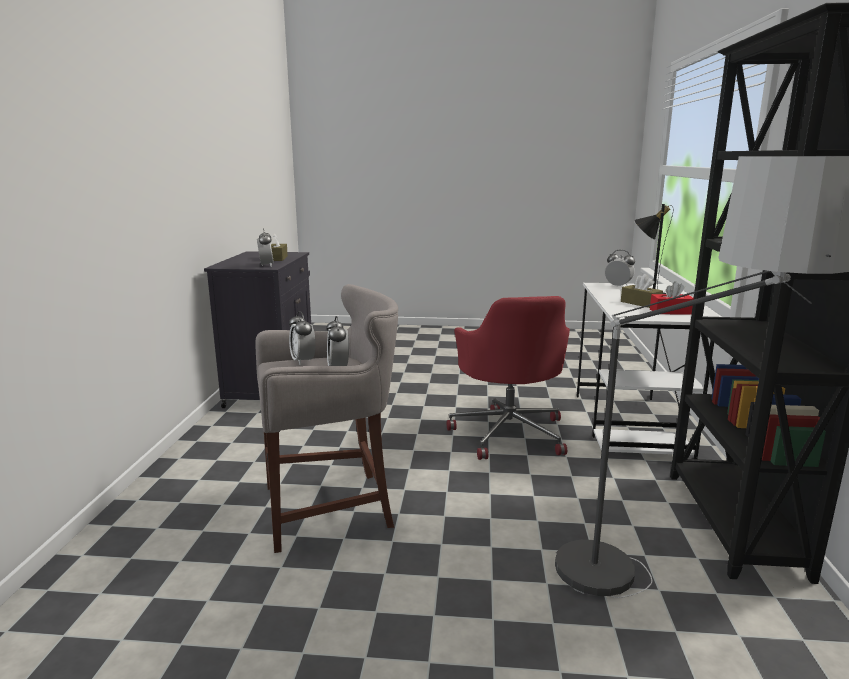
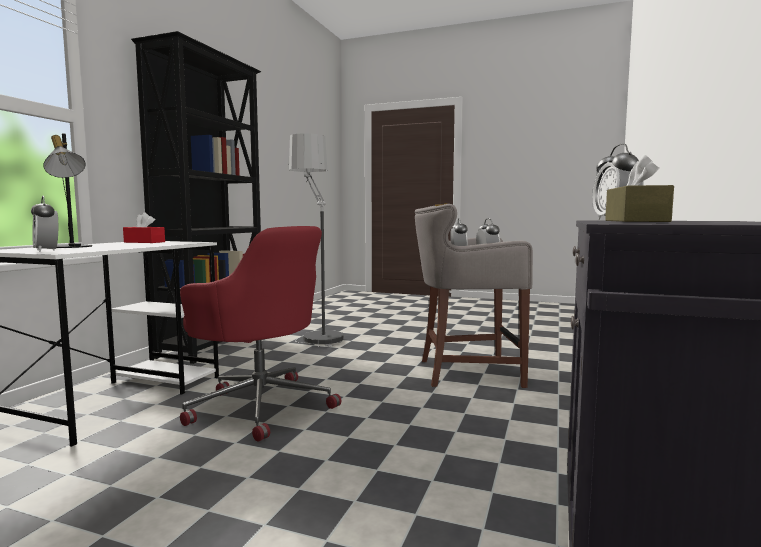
camera: 165 degrees left, 10 degrees down
red office chair [447,296,570,460] -> red office chair turned 120 degrees clockwise [180,226,341,442]
brown tissue box [621,274,663,308] -> none

